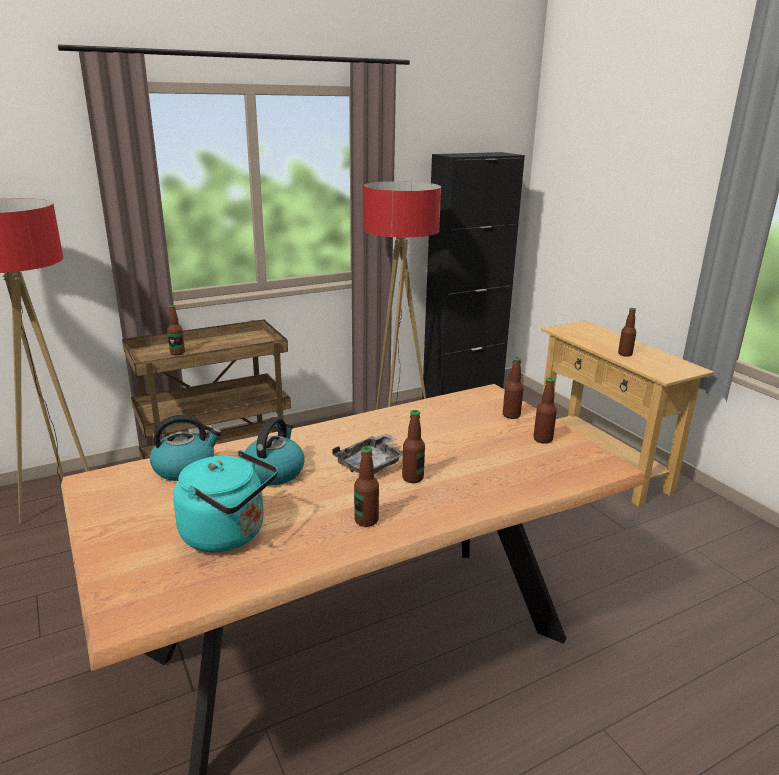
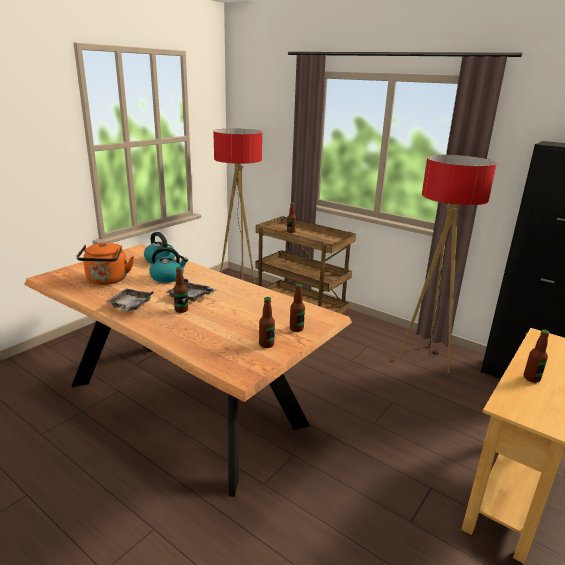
camera: 65 degrees right, 0 degrees up
turquoise kettle [173,450,278,552] -> orange kettle [76,242,134,285]
bottle [354,446,379,527] -> grey tray [106,289,153,311]

